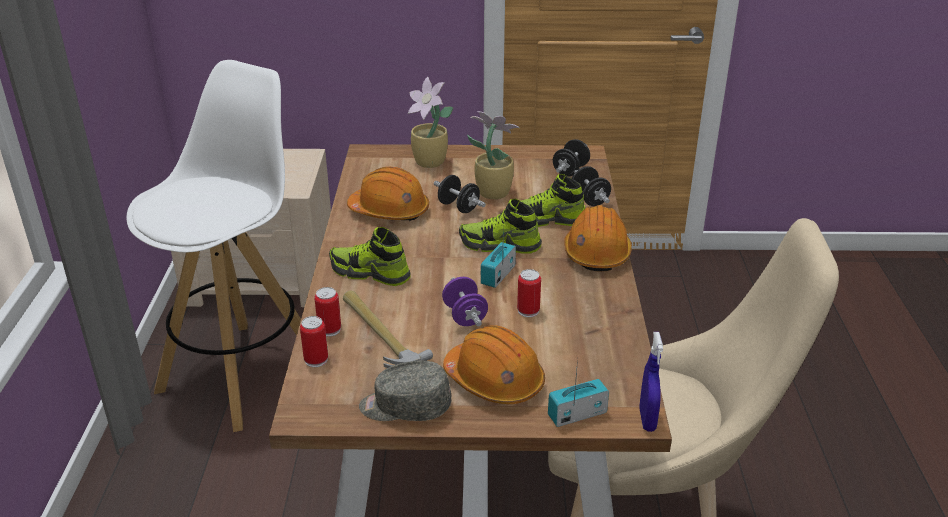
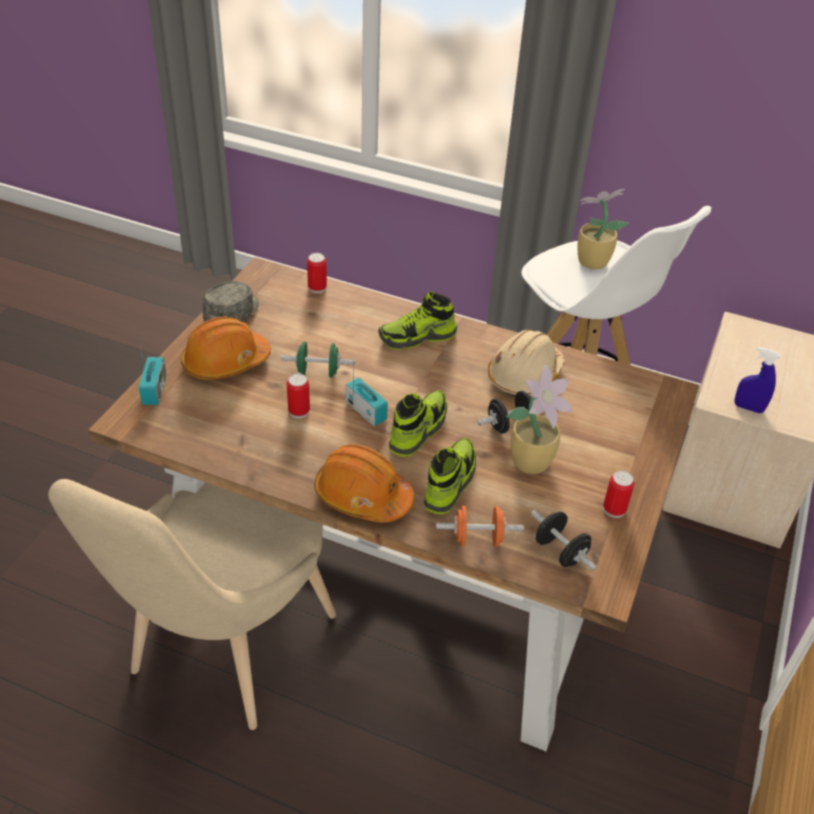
camera: 110 degrees right, 10 degrees up
can [314,287,341,337] -> can moved to [603,471,634,518]
shoe [329,227,411,286] -> shoe turned 150 degrees counterclockwise [378,291,457,350]
hammer [343,291,433,368] -> none
orange hard hat [347,167,429,221] -> beige hard hat [488,330,565,396]
potted plant [408,77,454,168] -> potted plant moved to [577,189,628,270]
purple dumbbell [442,277,488,326] -> green dumbbell [280,342,355,378]
black dumbbell [572,166,611,206] -> orange dumbbell [436,506,524,547]
blue spray bottle [639,332,663,432] -> blue spray bottle moved to [735,347,781,413]

